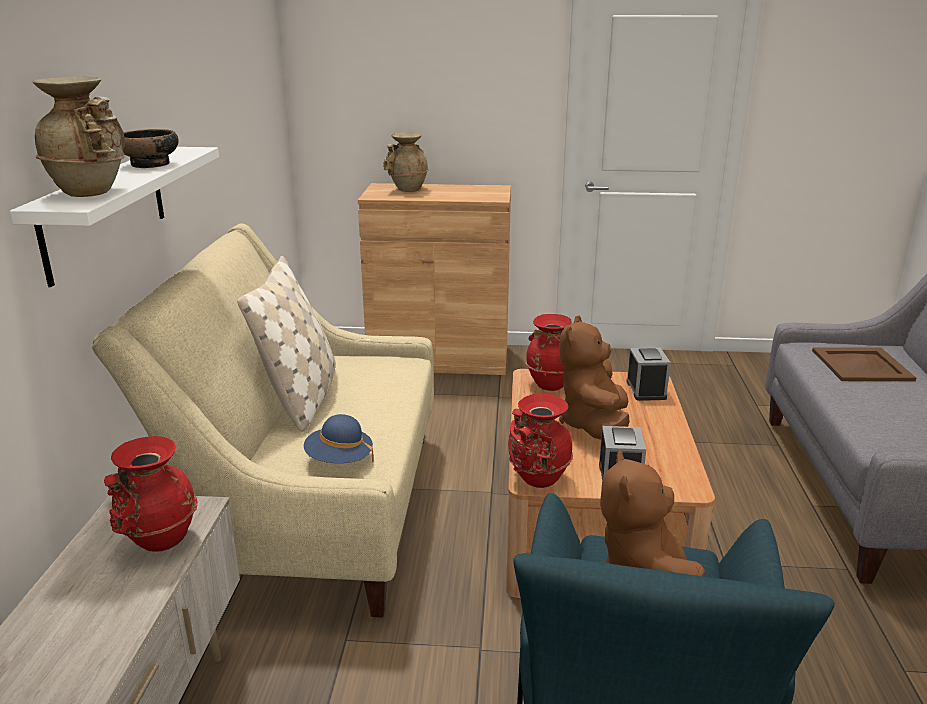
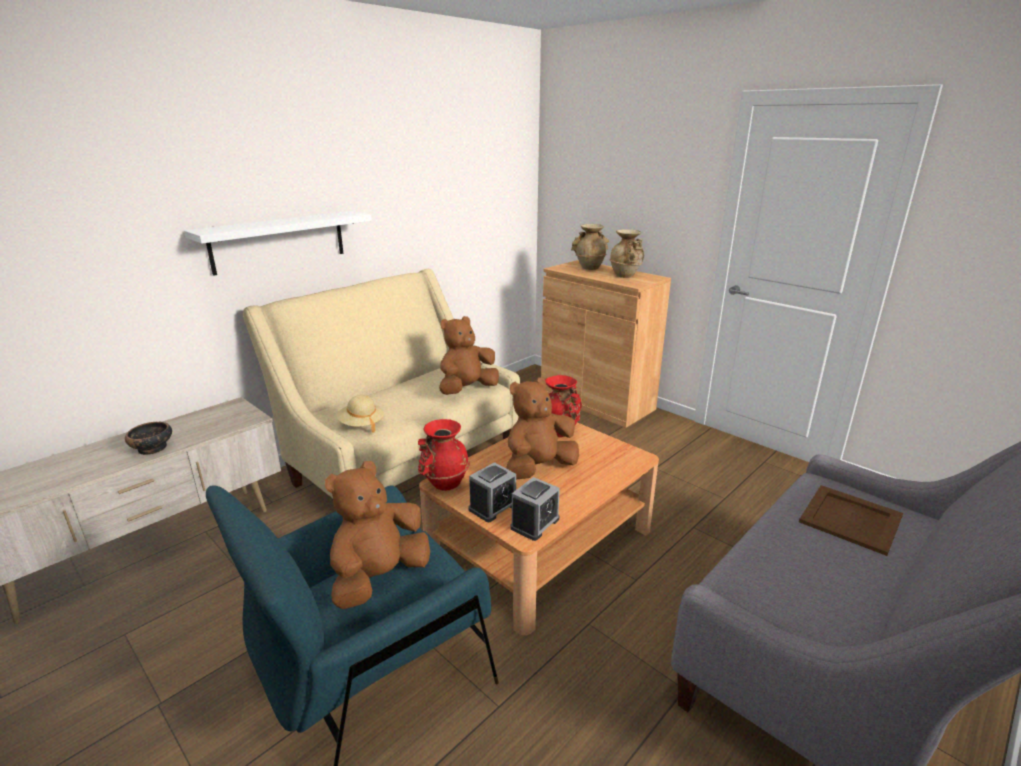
camera: 40 degrees right, 0 degrees up
beige vase [33,77,125,197] -> beige vase moved to [609,229,644,278]
red vase [104,436,197,552] -> none
bowl [123,129,179,168] -> bowl moved to [125,422,172,455]
beige pillow [237,256,336,432] -> none
blue hat [304,414,374,463] -> beige hat [337,395,384,433]
alarm clock [626,348,671,401] -> alarm clock moved to [510,477,560,541]
none -> brown plush toy [439,316,499,395]

